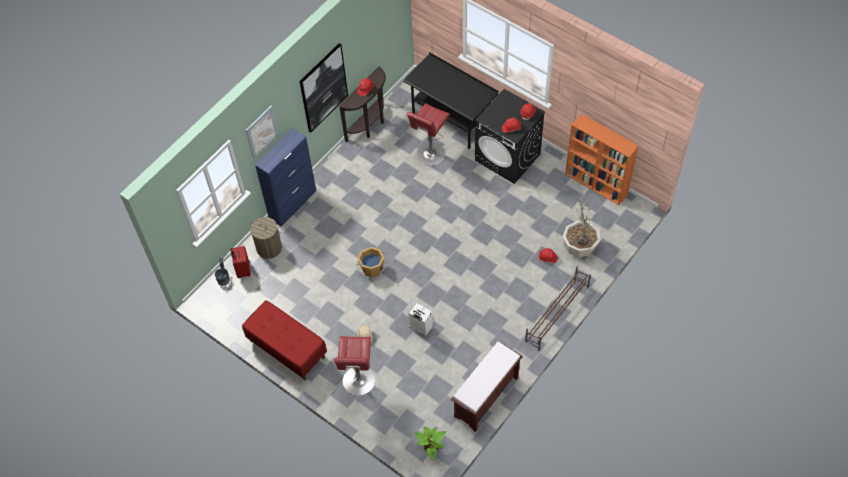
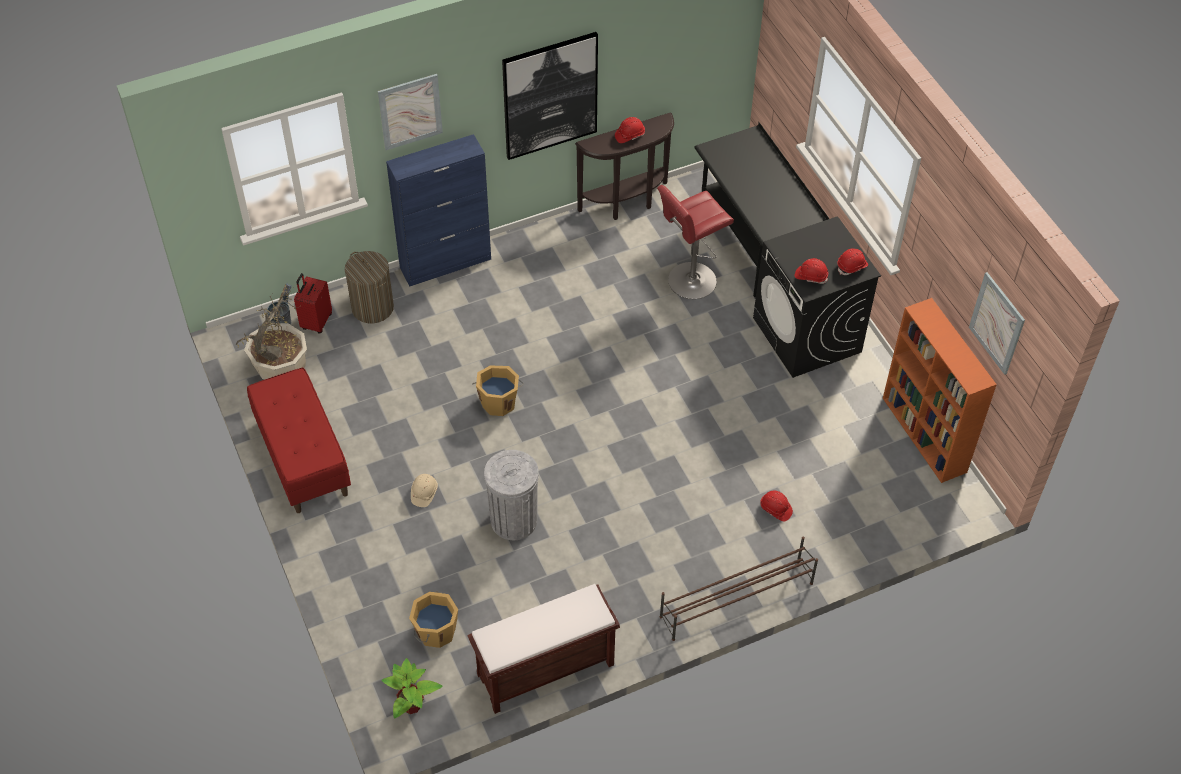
camera: 25 degrees right, 5 degrees down
red stool [334,336,375,396] -> none
white suitcase [409,303,433,336] -> grey trash can [484,450,539,540]
potted plant [563,198,600,257] -> potted plant moved to [236,285,307,380]
none -> orange bucket [409,591,458,648]
none -> picture [969,272,1025,375]

